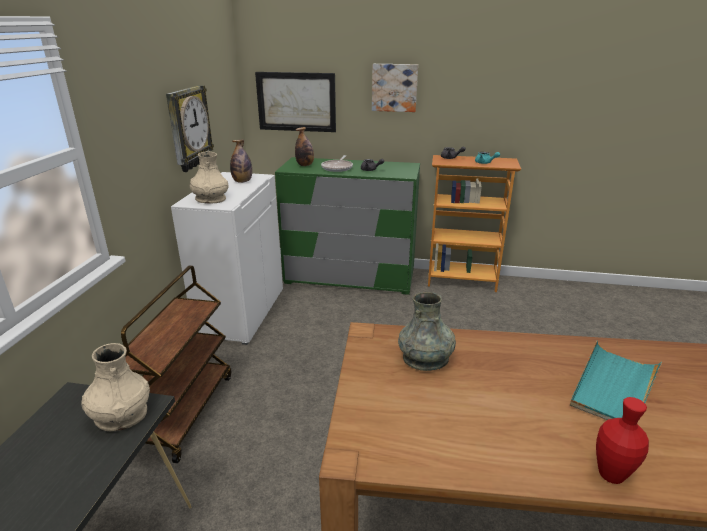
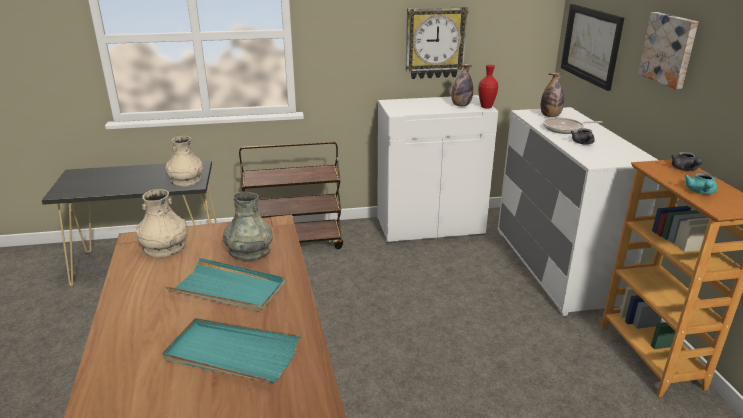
camera: 70 degrees right, 0 degrees up
beige vase [190,152,229,204] -> beige vase moved to [136,189,188,258]
green dresser [275,157,420,295] -> white dresser [498,107,659,316]
red vase [596,397,649,484] -> red vase moved to [478,65,498,108]
none -> turquoise tray [166,258,285,312]

